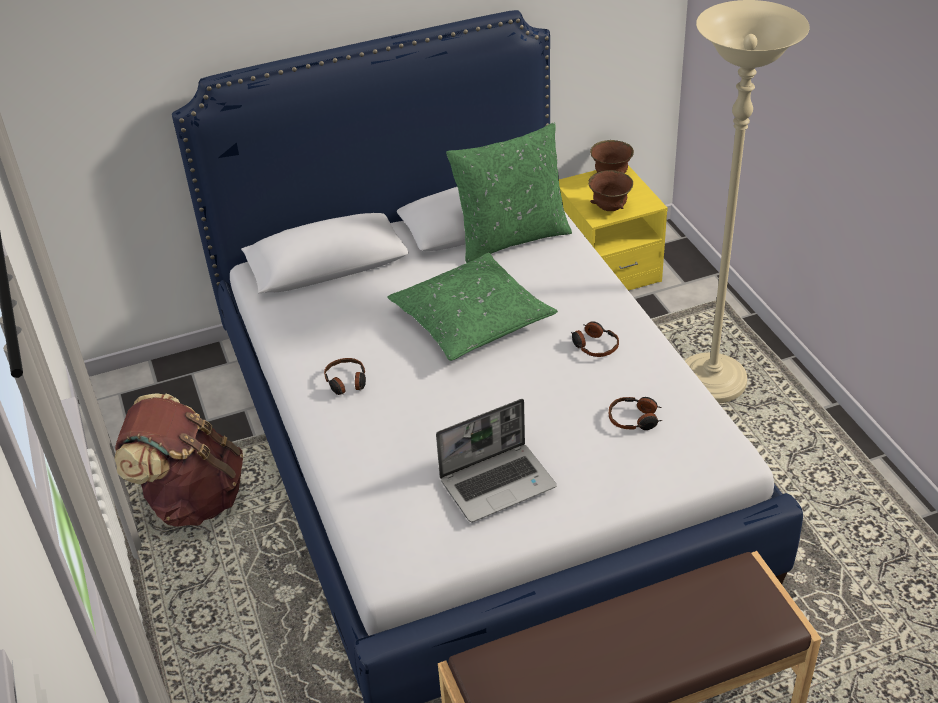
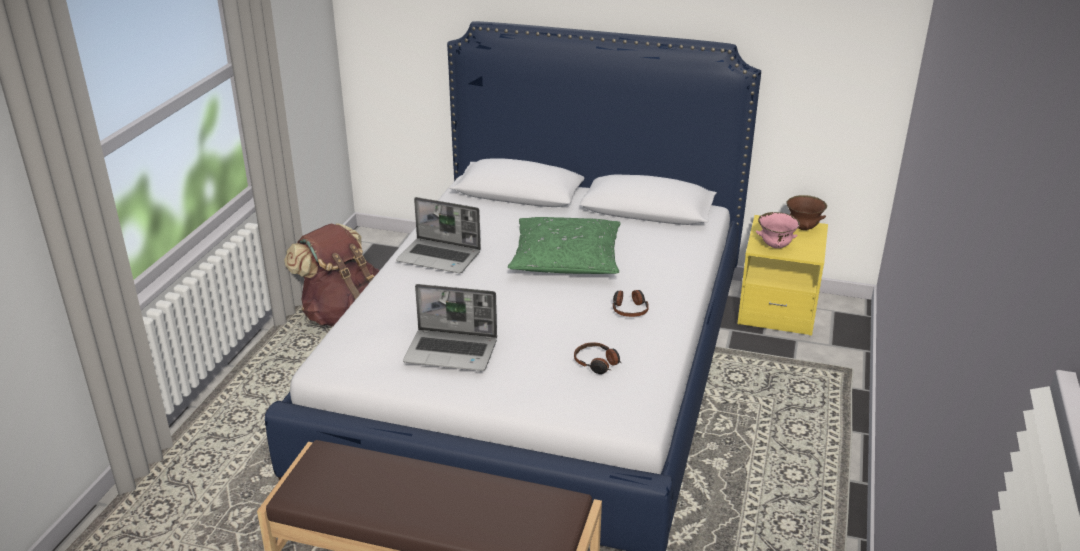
camera: 35 degrees right, 10 degrees down
headphones [324,358,366,395] -> laptop [396,197,481,273]
green pillow [446,123,572,263] -> none
brown bowl [588,170,633,211] -> pink bowl [756,212,800,248]
beige floor lamp [684,0,810,403] -> none

